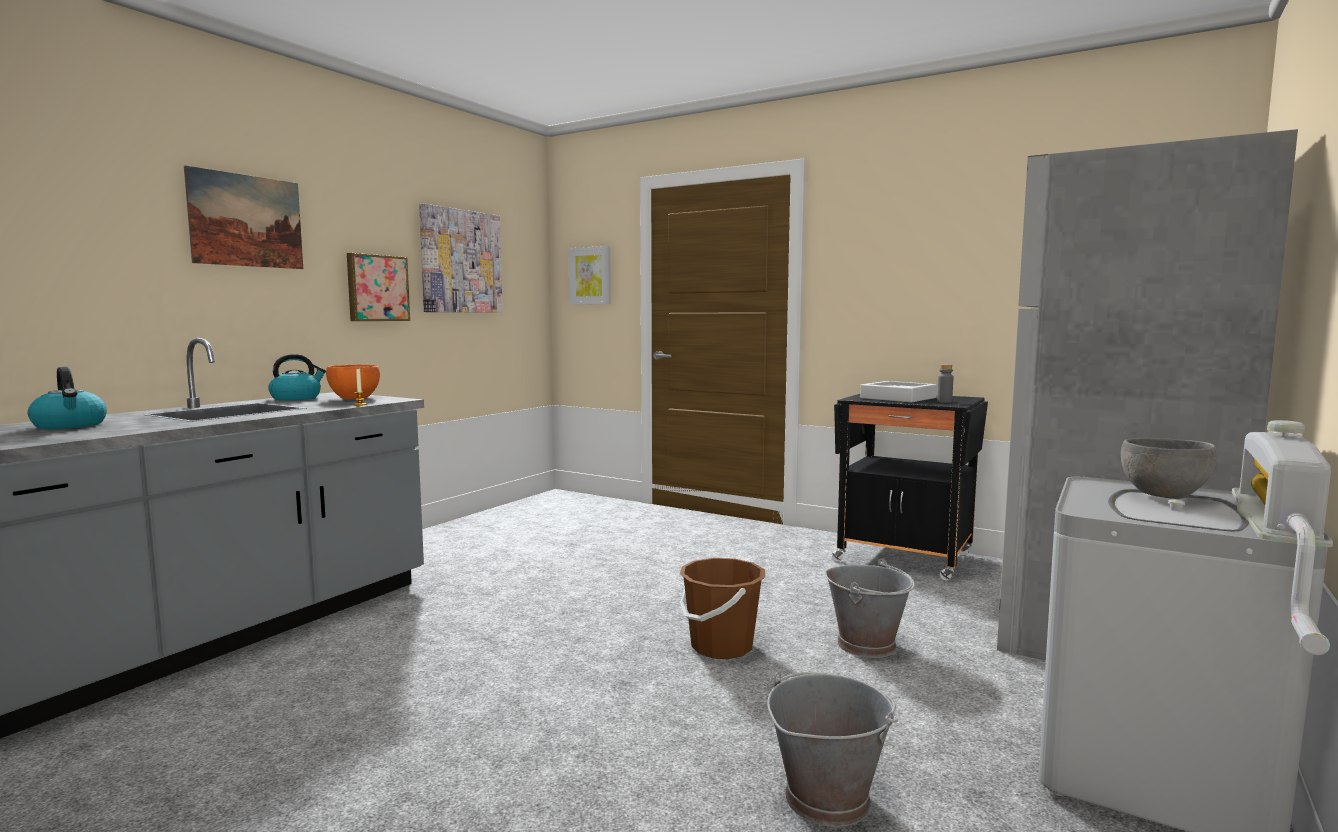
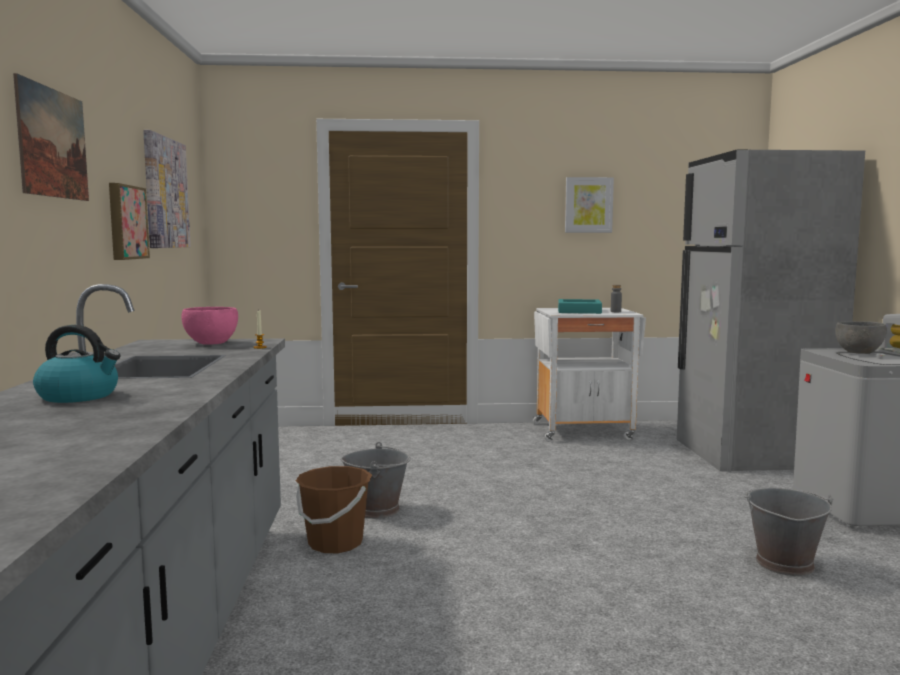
camera: 35 degrees left, 0 degrees up
kettle [268,354,326,401] -> none
orange bowl [326,364,380,399] -> pink bowl [181,307,238,345]
picture [568,246,611,305] -> picture moved to [565,177,614,233]
brown bucket [680,558,765,659] -> brown bucket moved to [296,466,372,553]
grey bucket [825,558,915,658] -> grey bucket moved to [340,442,411,519]
black cart [832,394,988,581] -> white cart [533,308,646,441]
grey tray [860,381,937,402] -> turquoise tray [558,299,602,314]

